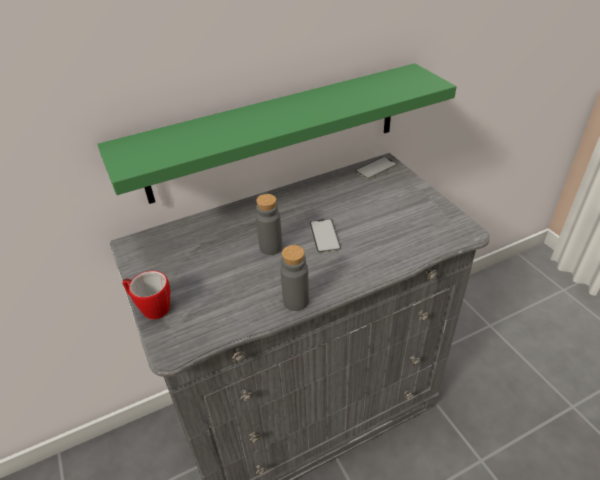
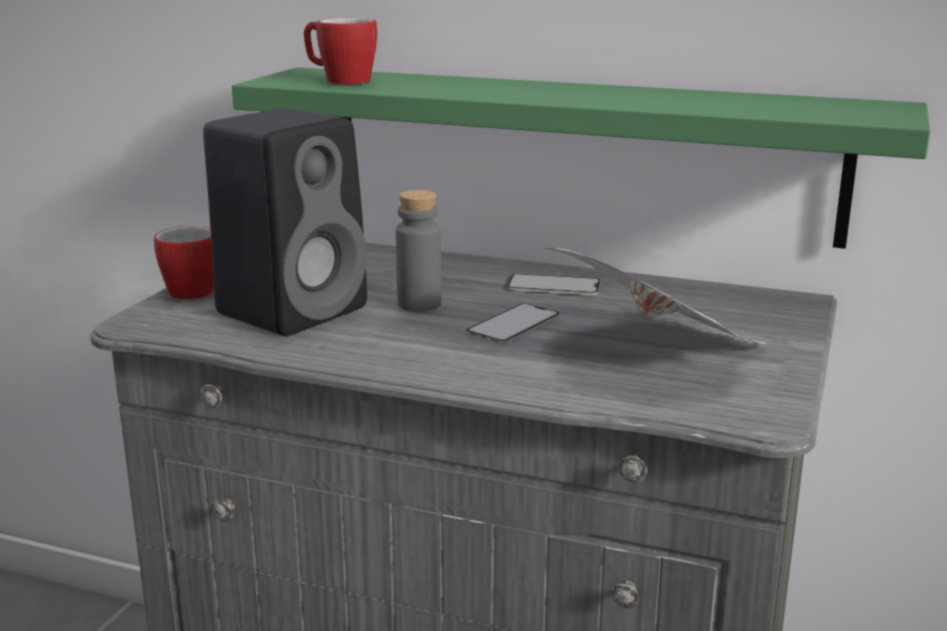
camera: 45 degrees right, 20 degrees down
grey bottle [280,245,309,311] -> none
phone [355,156,398,179] -> phone moved to [507,274,601,295]
none -> black speaker [203,108,367,336]
none -> mug [304,18,377,85]
none -> newspaper [544,248,768,344]

